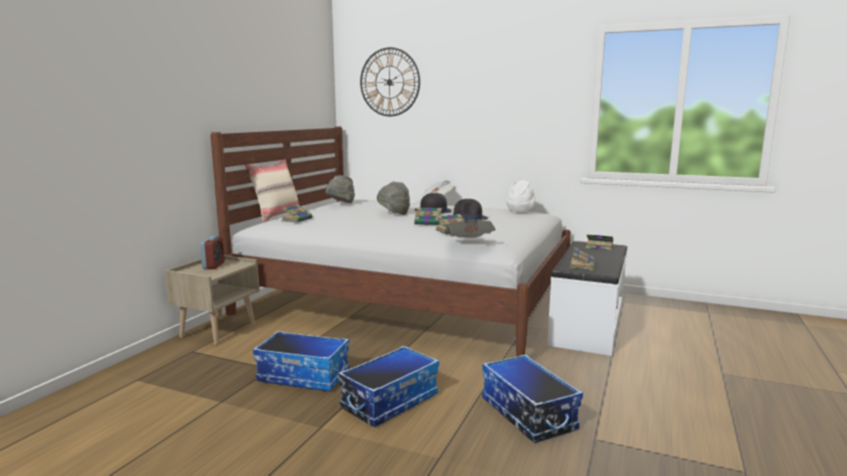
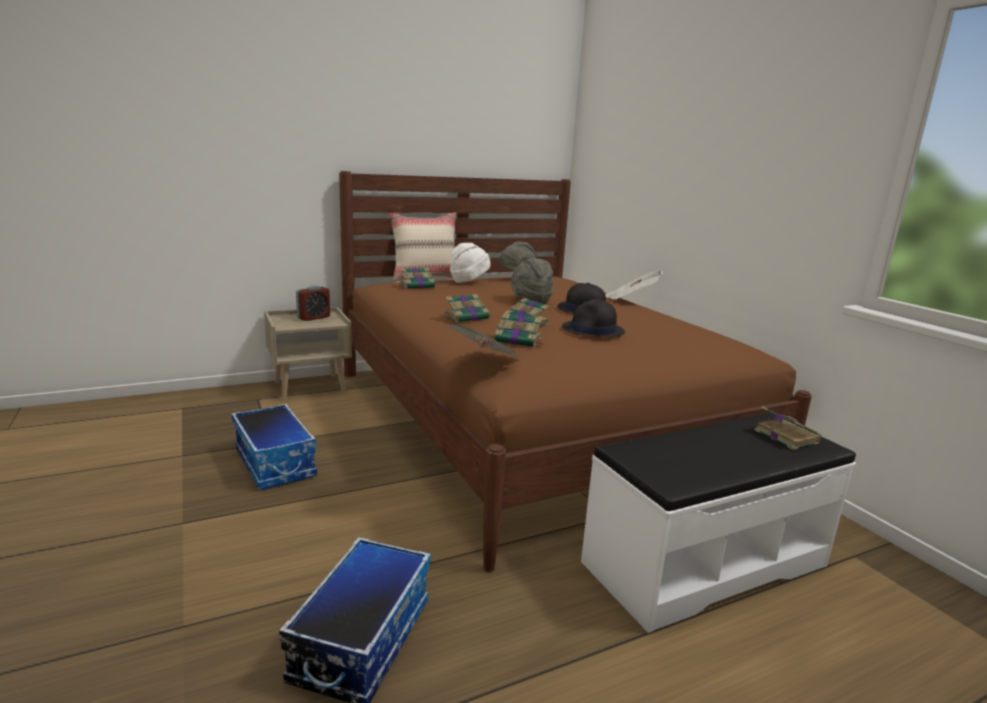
camera: 40 degrees right, 5 degrees up
white bed [210,126,571,357] -> brown bed [339,171,812,572]
storage box [338,346,439,427] -> none
wall clock [360,47,420,116] -> none
white hat [506,180,535,213] -> white hat moved to [450,243,491,283]
book [570,247,595,271] -> book moved to [444,294,492,322]

